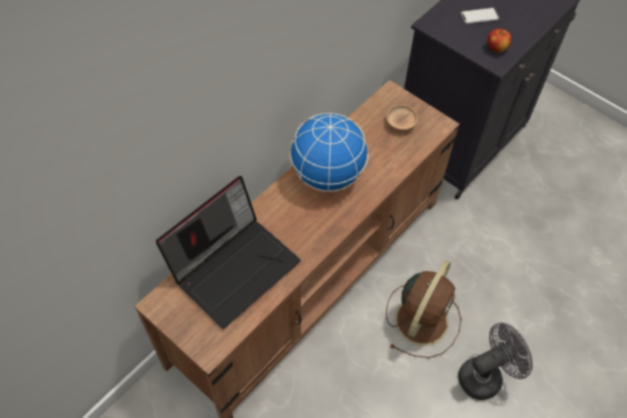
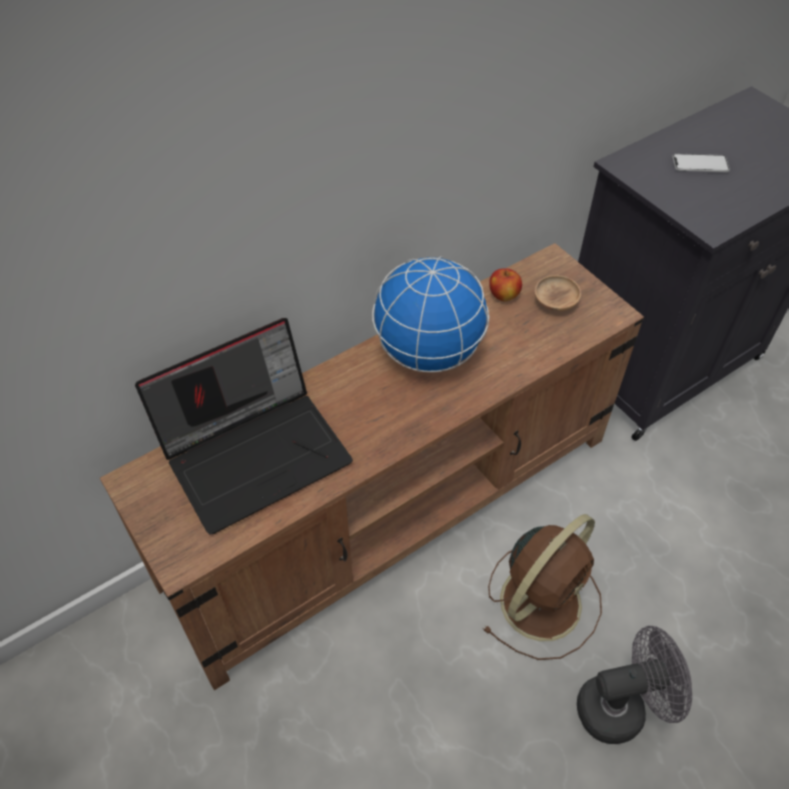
camera: 15 degrees right, 5 degrees down
apple [487,29,511,53] -> apple moved to [489,268,522,301]

